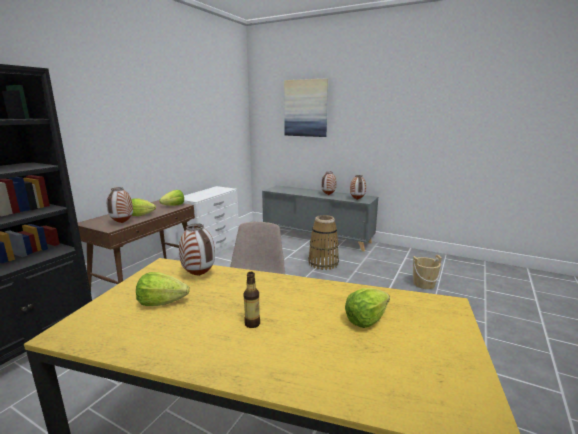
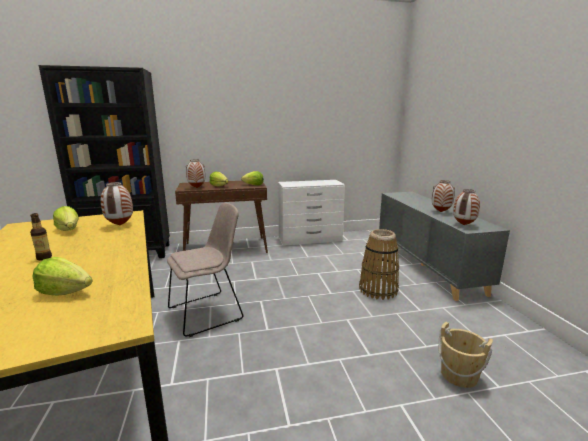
camera: 50 degrees right, 0 degrees up
picture [284,78,328,137] -> none

